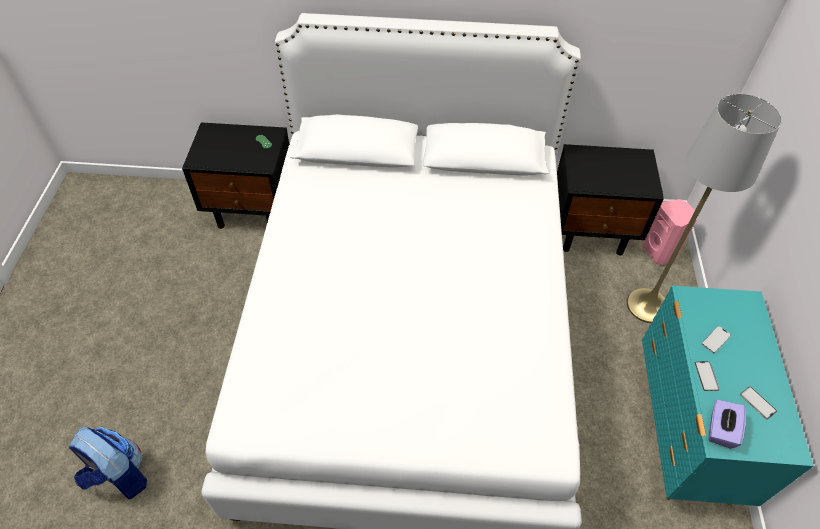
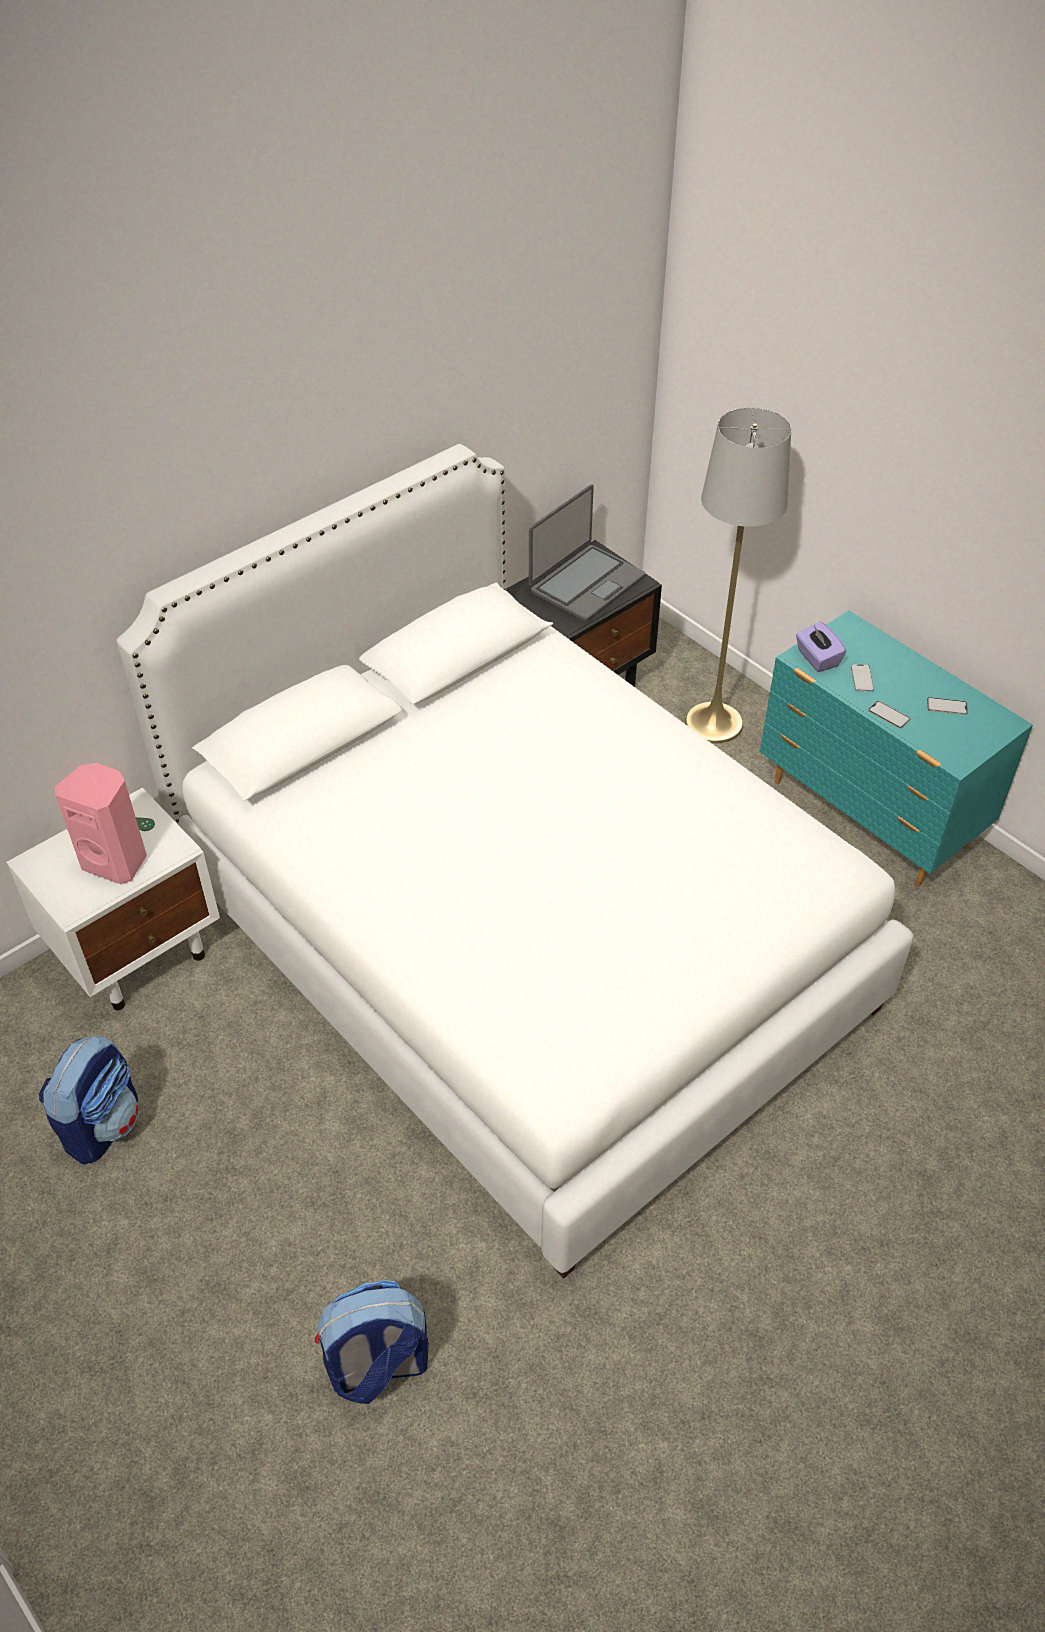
camera: 45 degrees left, 5 degrees down
black nightstand [182,122,289,229] -> white nightstand [6,788,220,1010]
pink speaker [642,199,697,265] -> pink speaker moved to [55,763,147,884]
purple tissue box [709,400,746,449] -> purple tissue box moved to [796,622,846,672]
none -> backpack [39,1035,139,1165]
none -> laptop [529,485,645,622]

